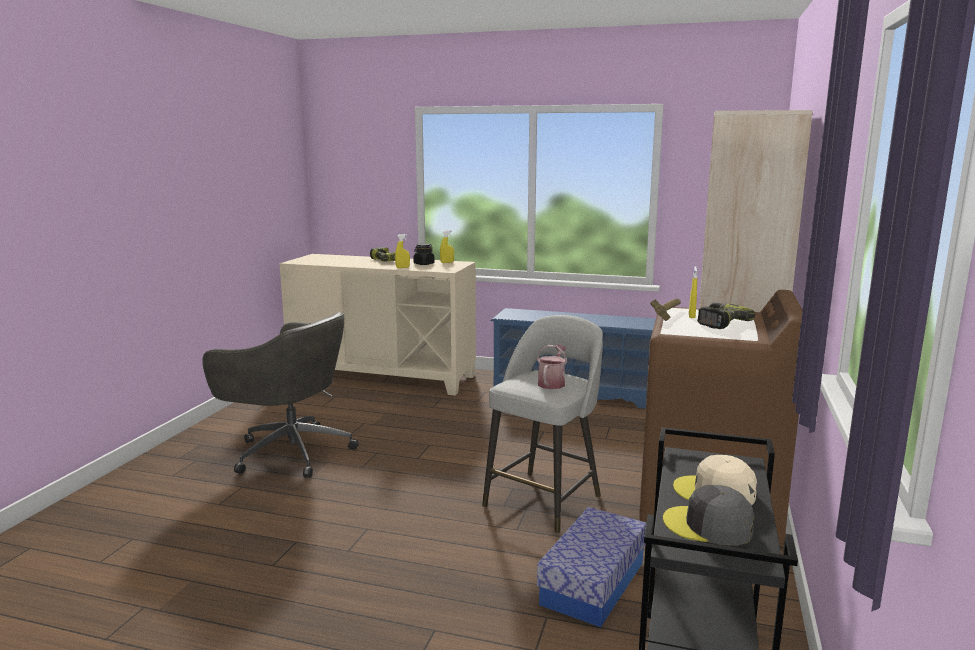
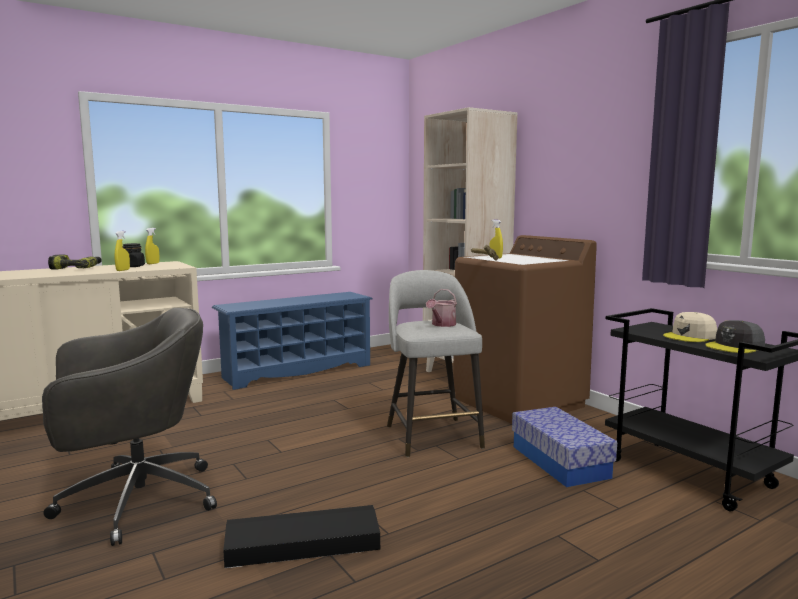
camera: 50 degrees left, 5 degrees down
watering can [537,344,567,389] -> watering can turned 120 degrees counterclockwise [426,289,457,327]
power drill [697,303,755,329] -> none
none -> black storage box [223,505,380,568]

